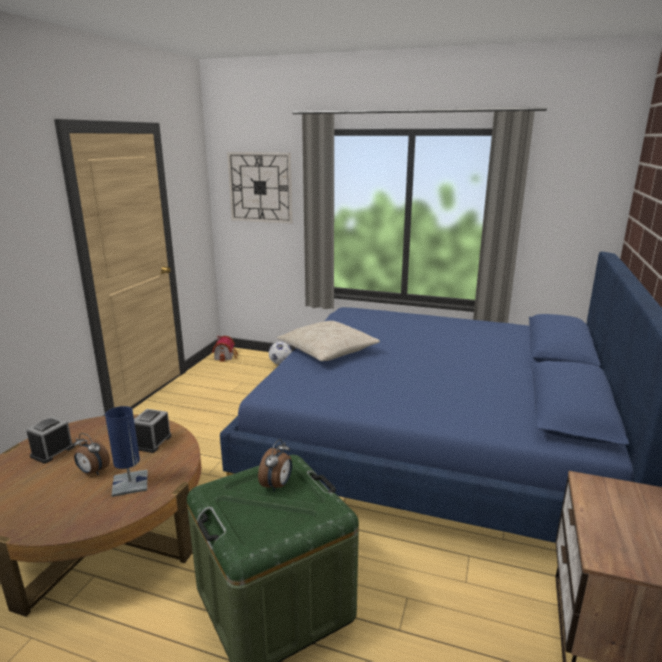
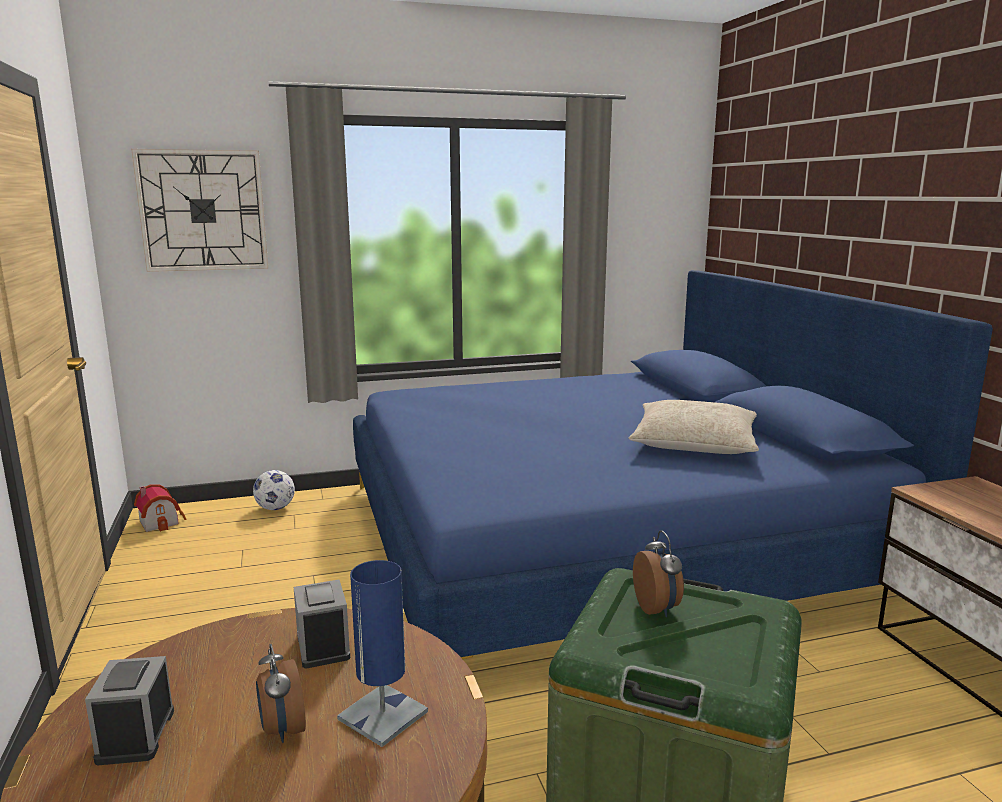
camera: 35 degrees left, 5 degrees down
alarm clock [73,433,110,475] -> alarm clock turned 75 degrees clockwise [256,644,306,743]
beige pillow [277,321,380,361] -> beige pillow moved to [628,400,759,454]

